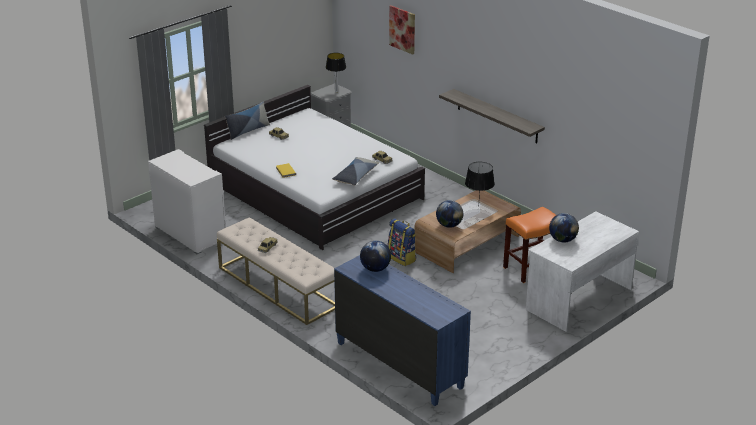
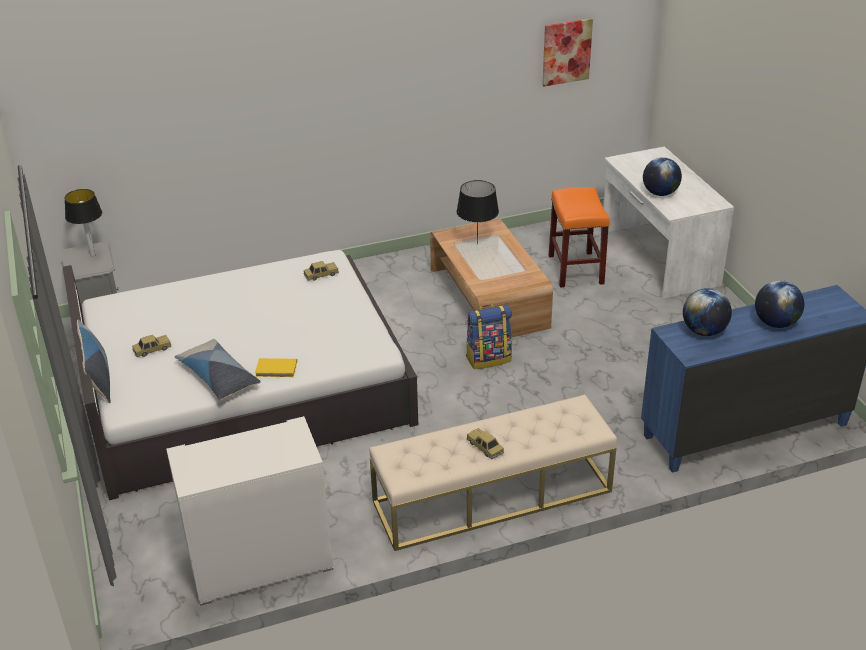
camera: 65 degrees left, 5 degrees up
pillow [332,157,379,186] -> pillow moved to [175,339,260,400]
picture [389,5,415,55] -> picture moved to [542,18,593,87]
globe [436,200,463,228] -> globe moved to [755,280,805,328]
shelf [439,89,545,144] -> none

